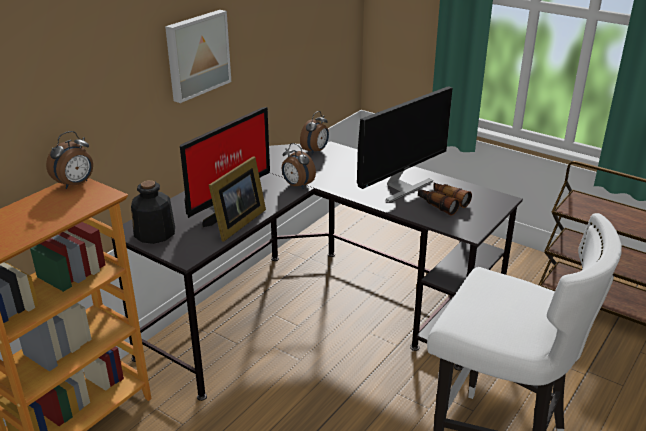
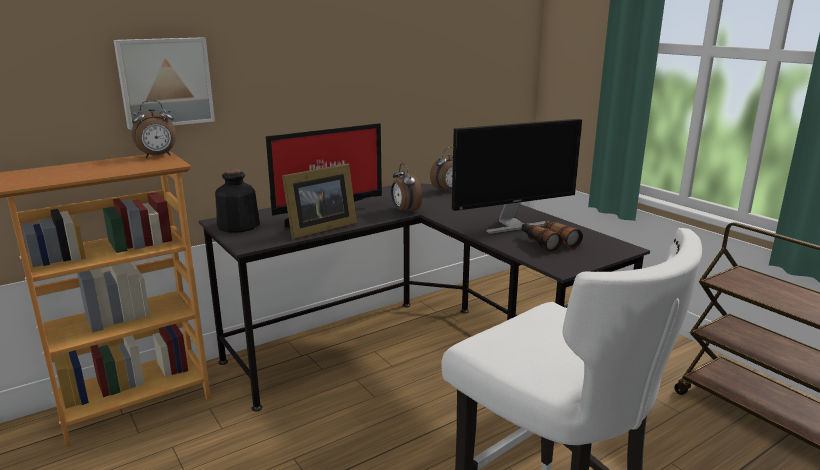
camera: 20 degrees right, 10 degrees down
picture [165,10,231,103] -> picture moved to [113,37,215,130]

